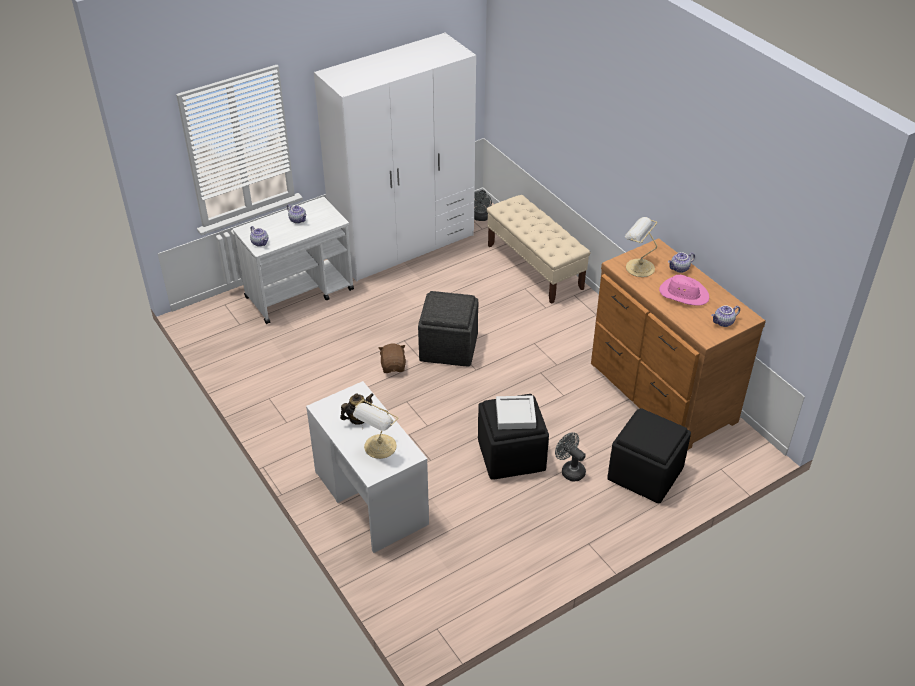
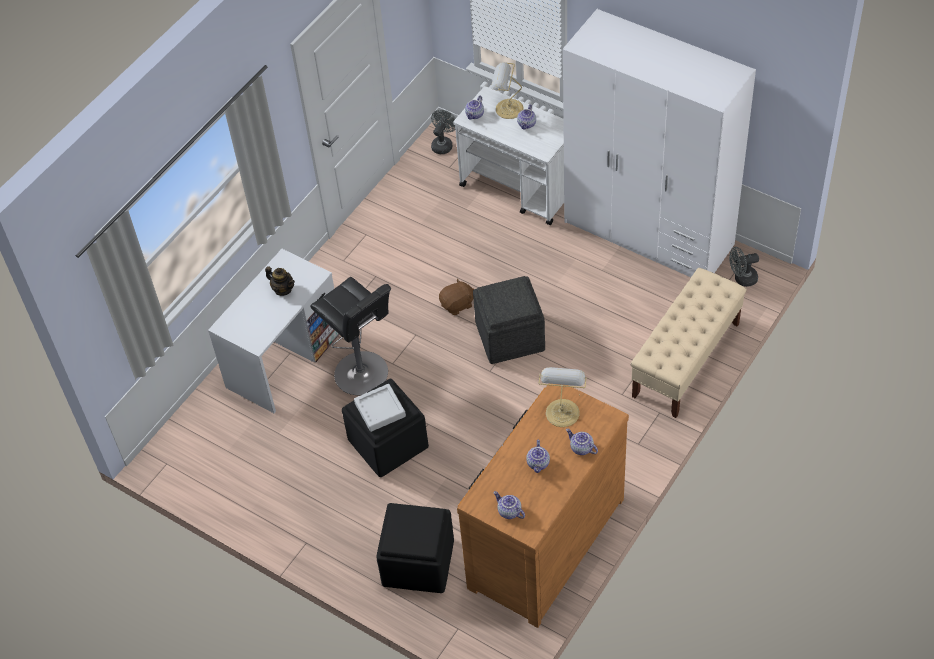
camera: 70 degrees right, 10 degrees up
table lamp [353,400,398,459] -> table lamp moved to [491,62,524,119]
grey fan [555,432,586,482] -> grey fan moved to [431,110,456,154]
pink hat [659,275,709,306] -> teapot [526,440,550,473]
none -> black stool [310,277,391,395]

